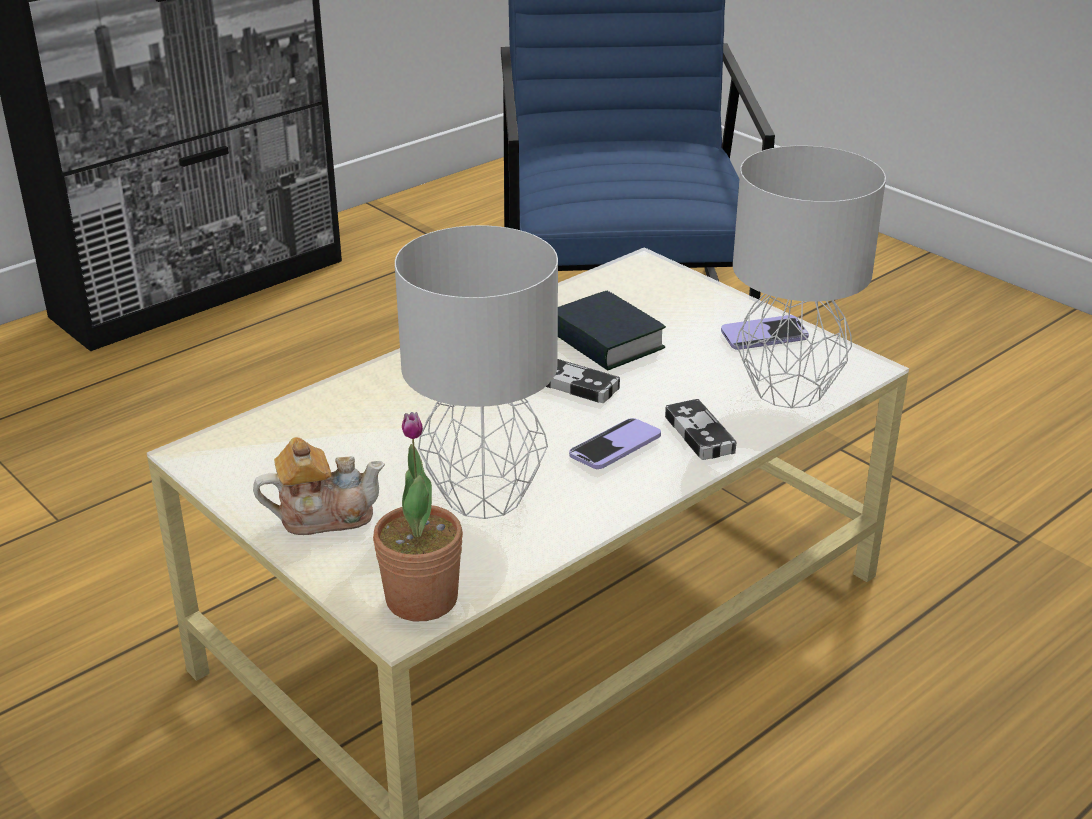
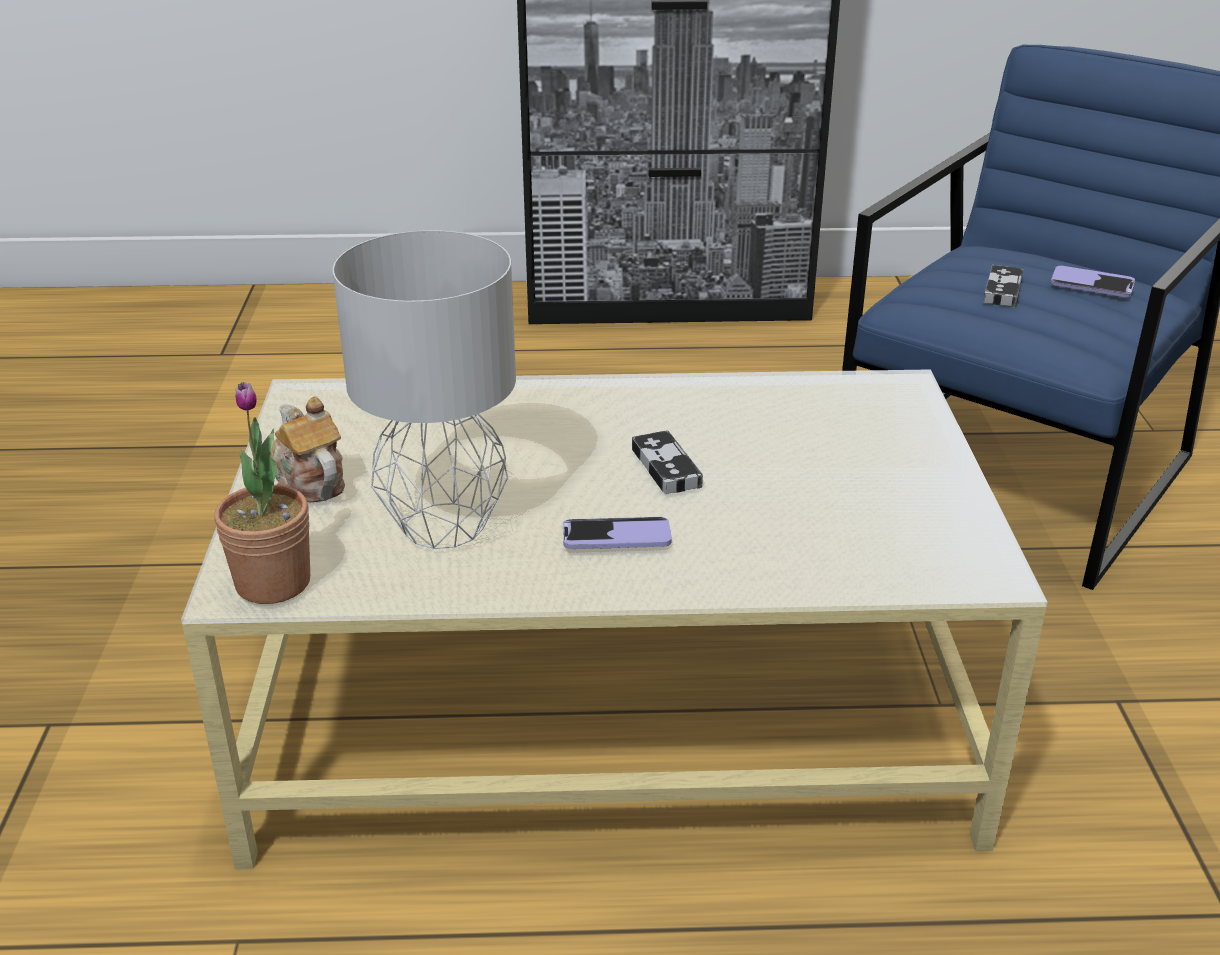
camera: 40 degrees right, 0 degrees up
teapot [253,437,385,535] -> teapot turned 150 degrees counterclockwise [271,396,345,502]
book [558,291,666,371] -> none
game controller [665,399,737,460] -> game controller moved to [984,265,1024,307]
phone [721,315,809,350] -> phone moved to [1051,266,1135,297]
grey table lamp [733,146,886,408] -> none

